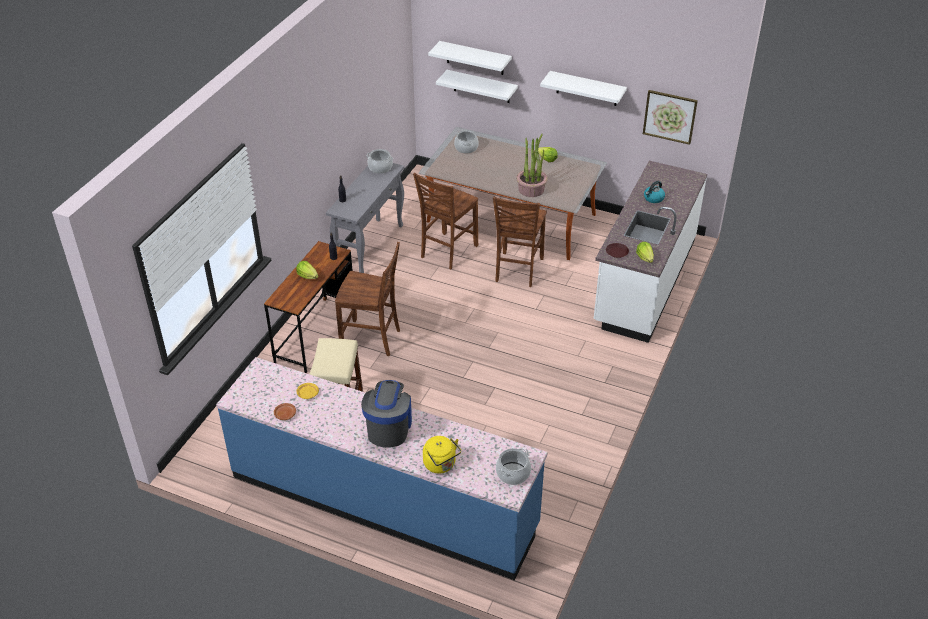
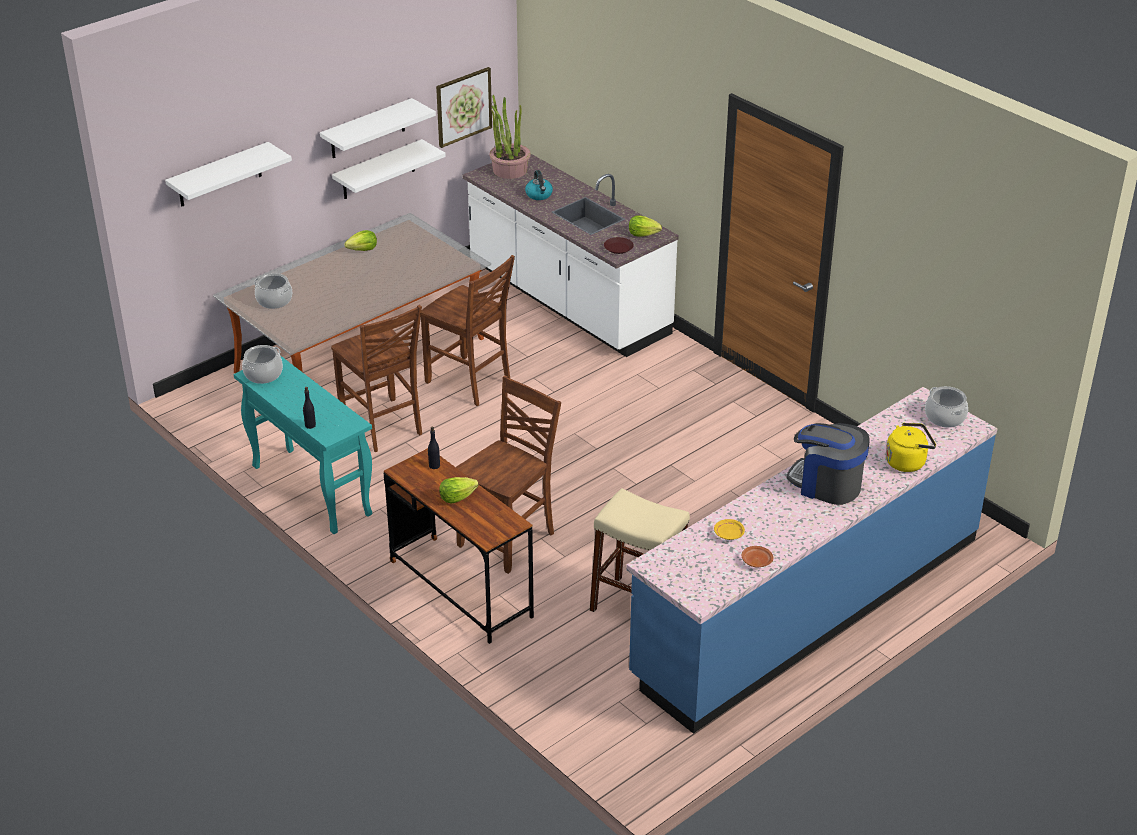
camera: 65 degrees left, 5 degrees down
grey console table [326,163,404,273] -> turquoise console table [234,355,372,534]
white shelf [436,70,518,103] -> white shelf moved to [332,139,446,199]
potted plant [517,134,548,197] -> potted plant moved to [489,95,531,179]

